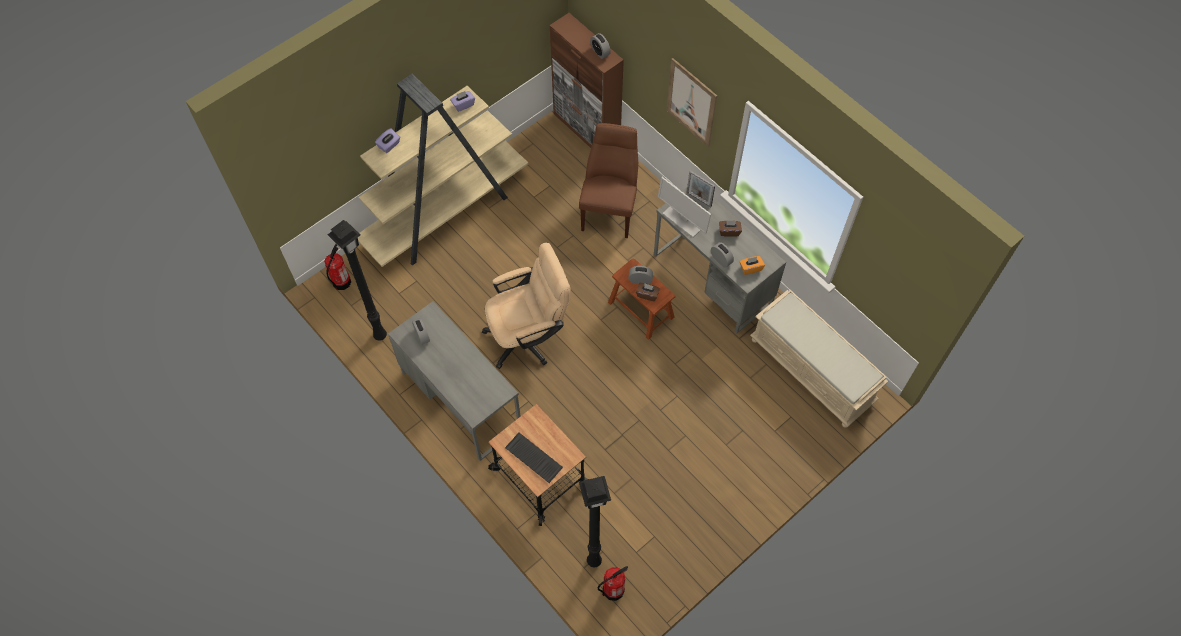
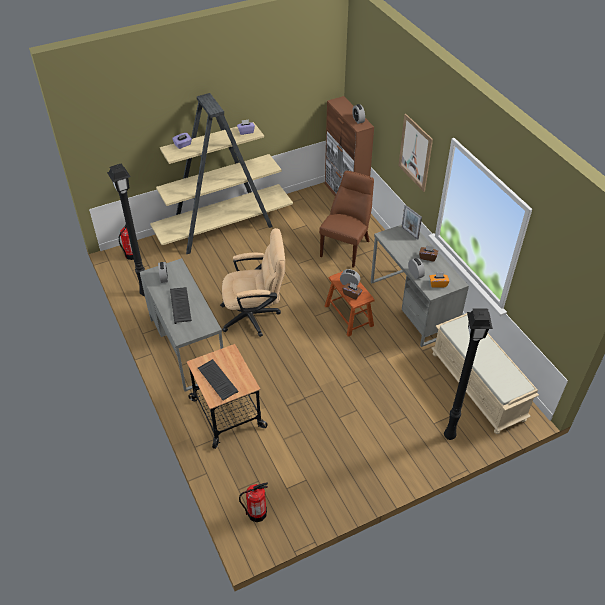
camera: 15 degrees right, 15 degrees down
black floor lamp [579,476,611,567] -> black floor lamp moved to [444,309,493,440]
monitor [658,177,711,237] -> none
none -> keyboard [170,287,192,324]

